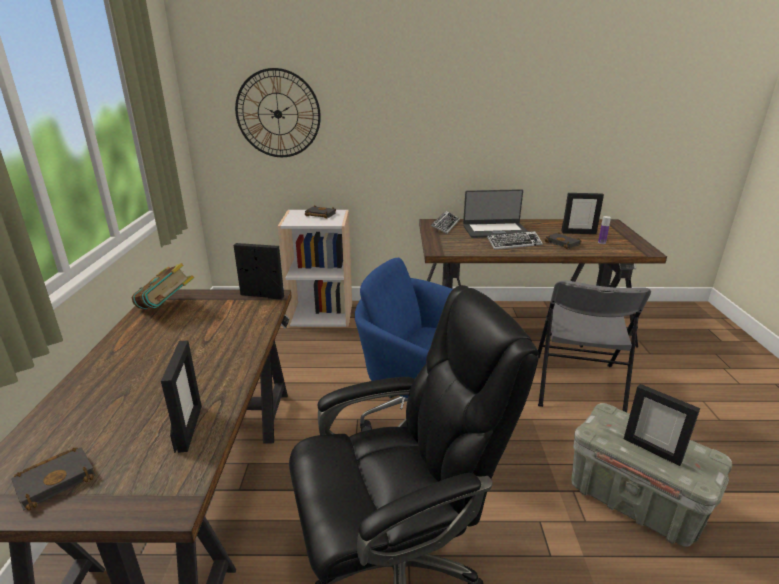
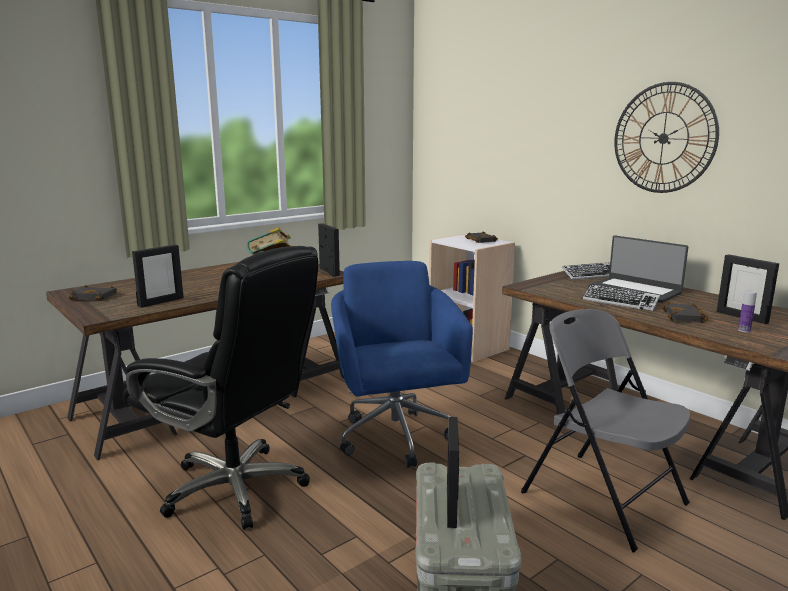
camera: 50 degrees right, 10 degrees down
wall clock [235,68,321,157] -> wall clock moved to [614,82,719,193]
grey chair [538,281,651,412] -> grey chair turned 75 degrees clockwise [521,309,690,553]

